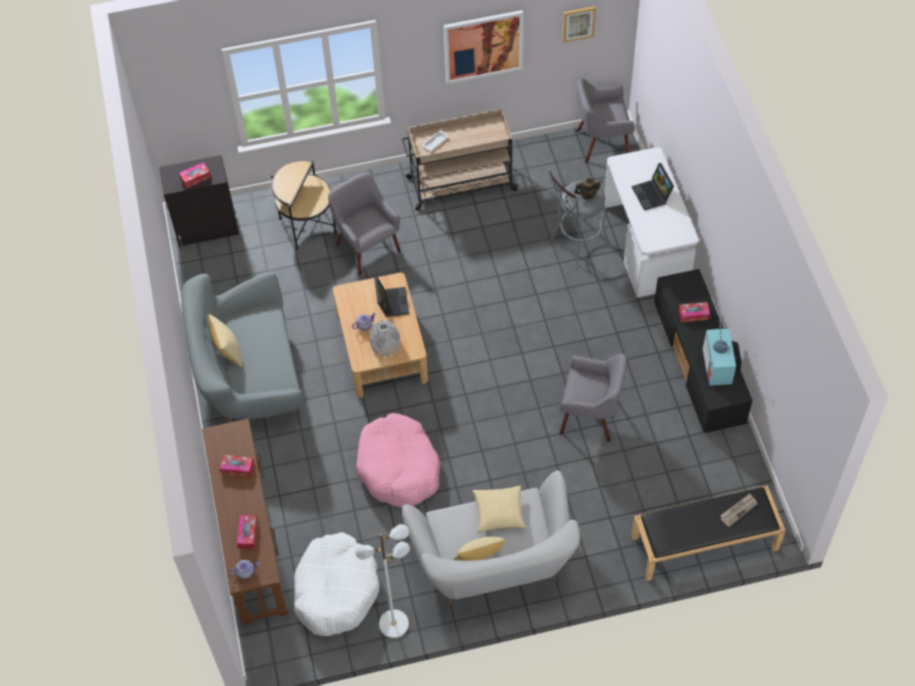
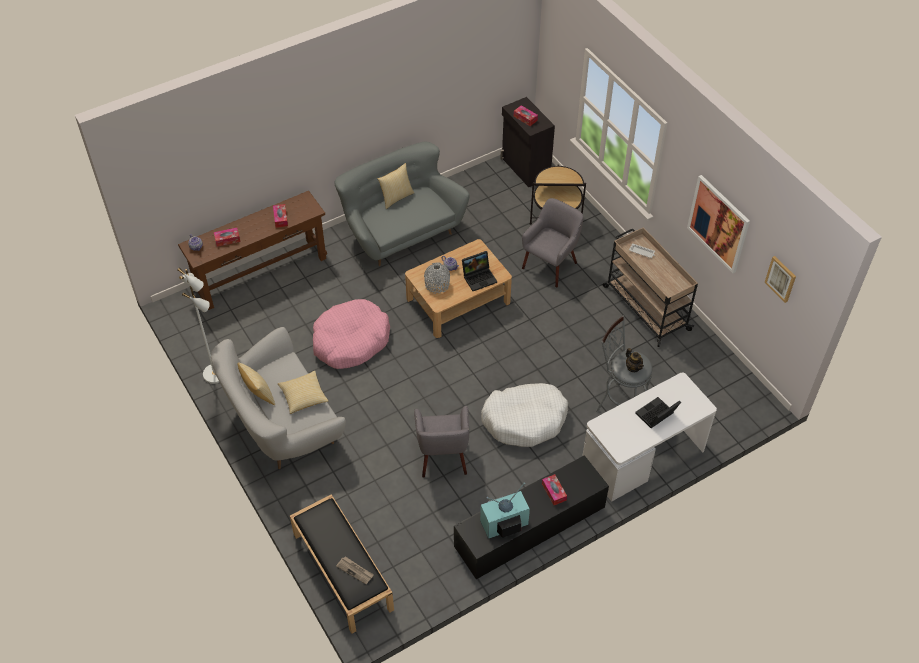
camera: 70 degrees right, 5 degrees down
white dog bed [294,532,380,636] -> white dog bed moved to [481,383,568,447]
grey armchair [577,78,635,163] -> none

